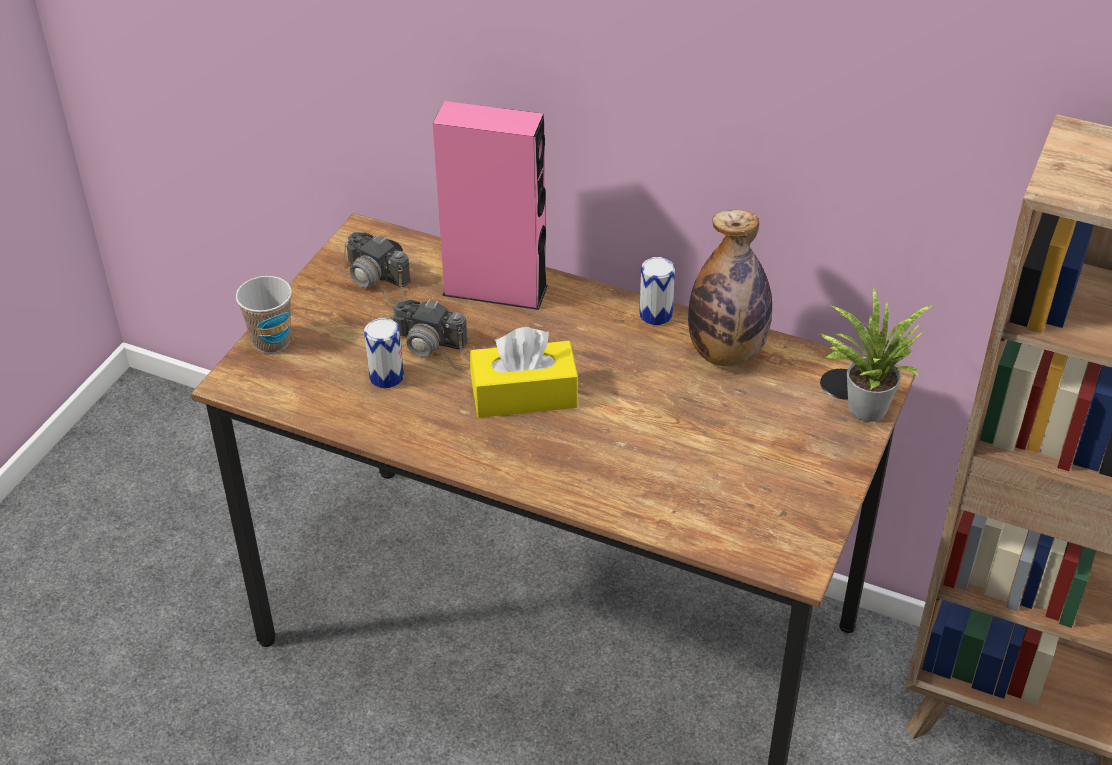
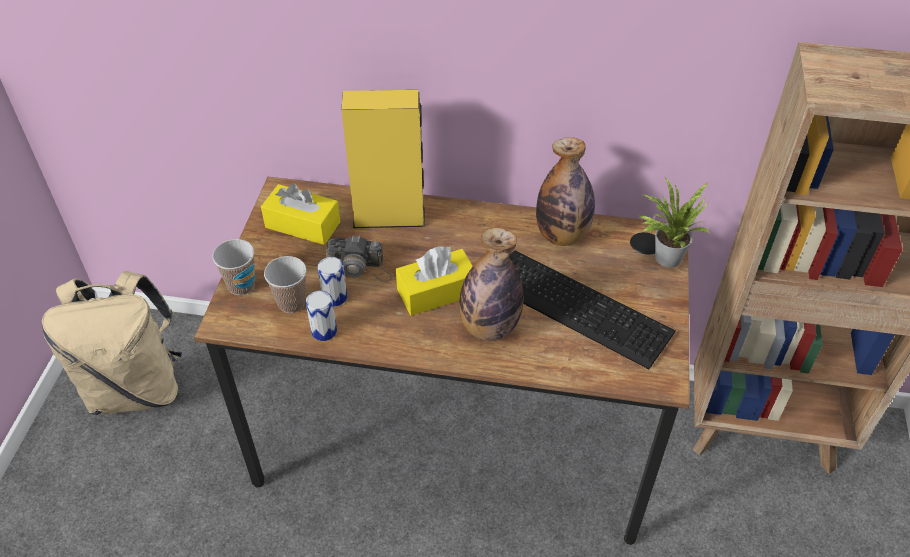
camera: 15 degrees left, 5 degrees up
camera [338,232,411,306] -> yellow tissue box [261,184,341,245]
pink speaker [433,101,548,310] -> yellow speaker [341,90,425,228]
can [639,257,675,325] -> can moved to [306,291,337,341]
none -> beige backpack [42,271,182,416]
none -> cup [264,256,306,313]
none -> bottle [459,228,523,341]
none -> keyboard [509,251,676,369]

